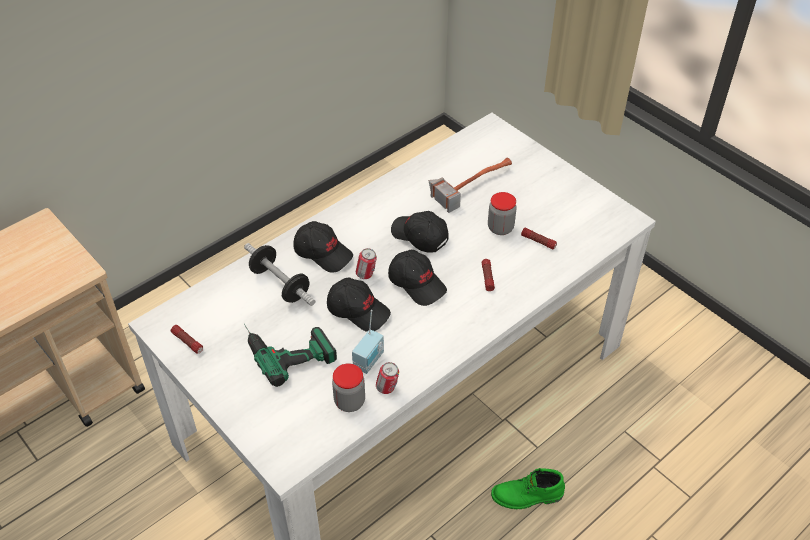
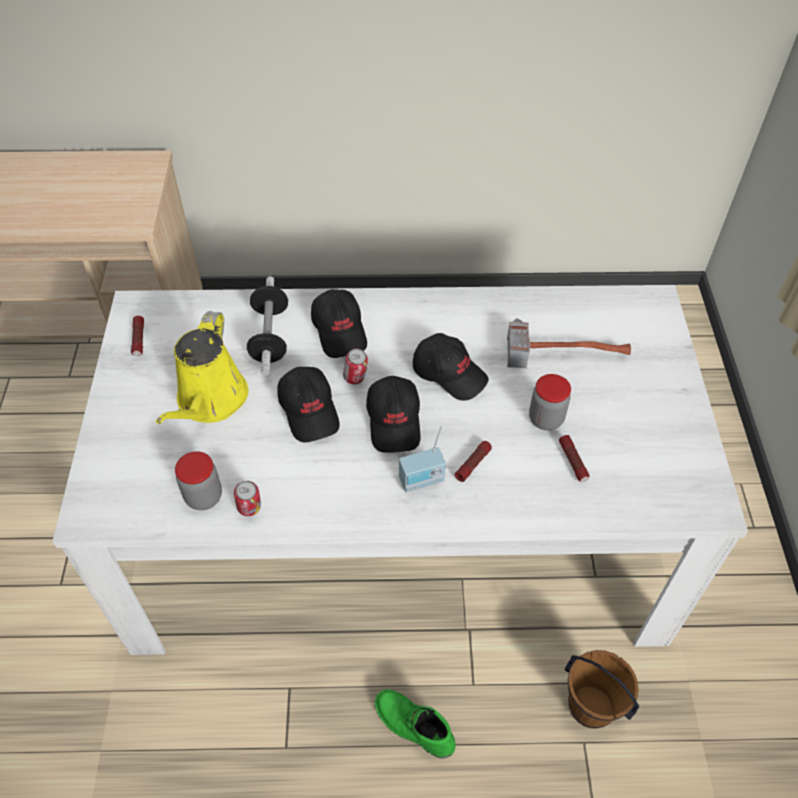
camera: 40 degrees right, 5 degrees up
power drill [244,324,337,387] -> yellow watering can [156,311,248,424]
radio [352,310,384,374] -> radio moved to [399,426,446,492]
black cap [391,211,449,253] -> black cap turned 135 degrees clockwise [413,333,489,401]
none -> brown bucket [565,650,639,729]

